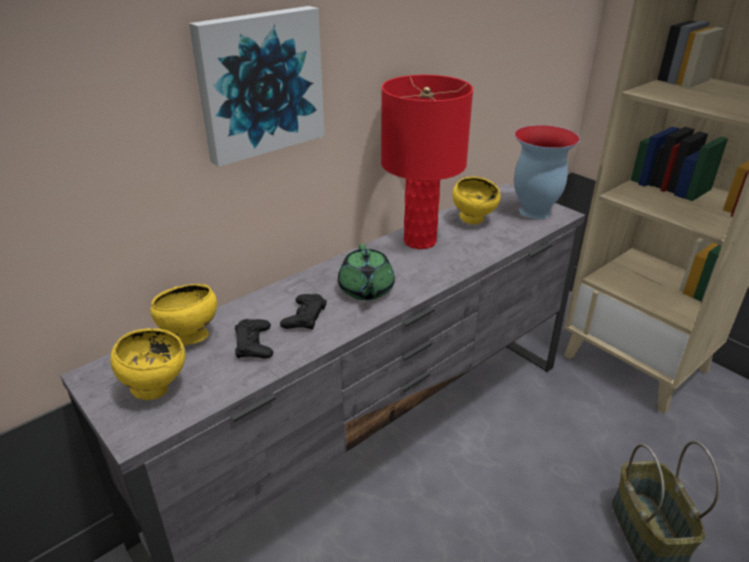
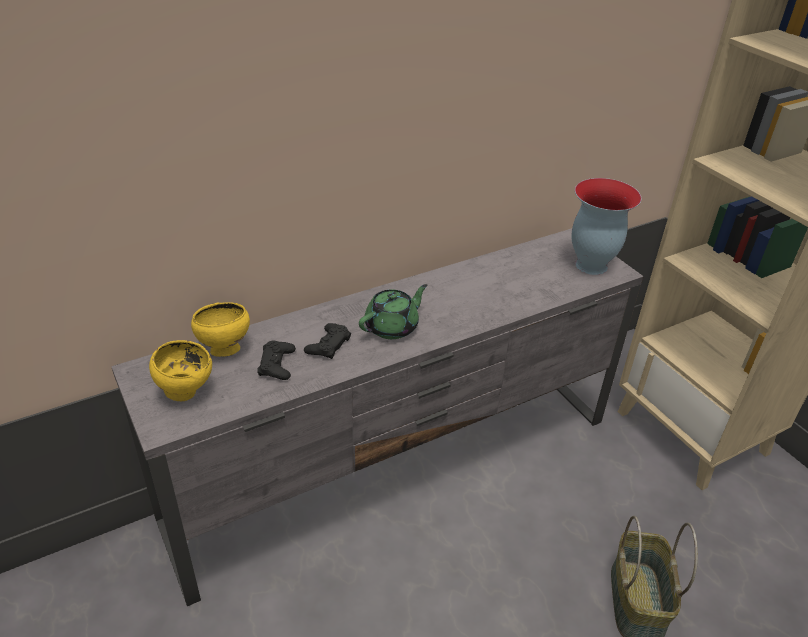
camera: 10 degrees right, 5 degrees up
picture [189,6,324,167] -> none
green teapot [338,244,395,300] -> green teapot turned 135 degrees counterclockwise [359,284,427,339]
red table lamp [381,75,473,249] -> none
yellow bowl [452,177,501,225] -> none

